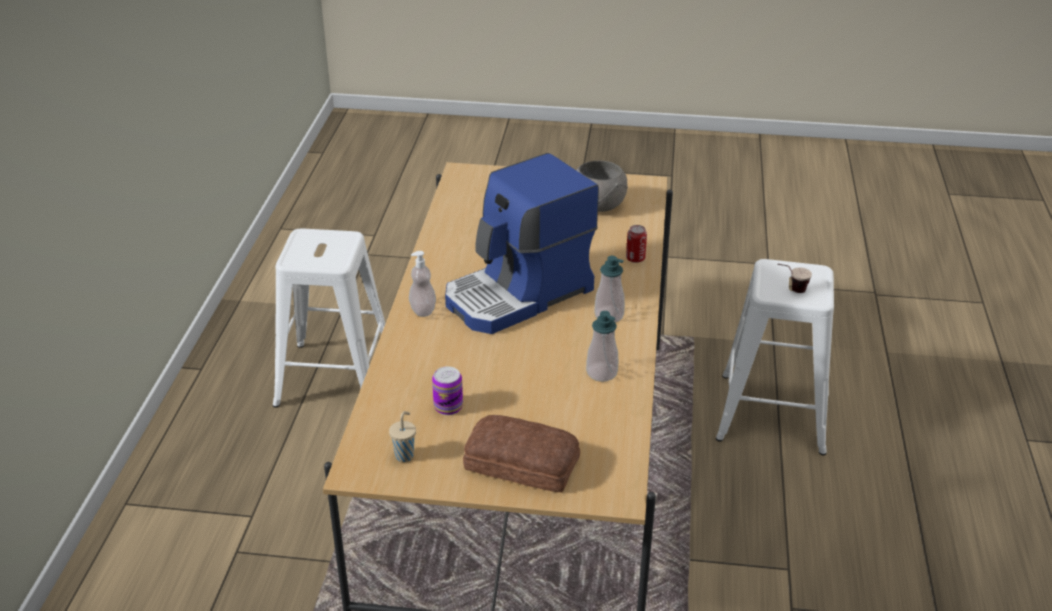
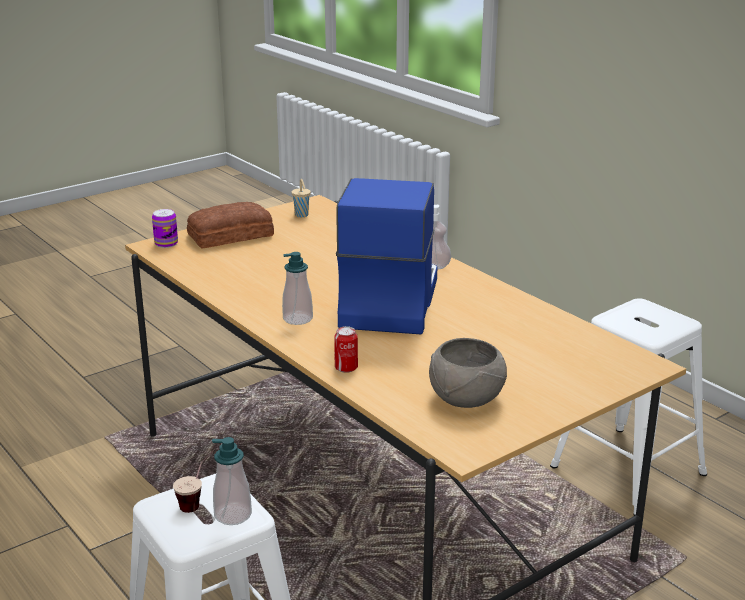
camera: 135 degrees right, 10 degrees down
can [432,366,463,415] -> can moved to [152,209,178,248]
soap dispenser [586,311,618,382] -> soap dispenser moved to [212,437,252,525]

